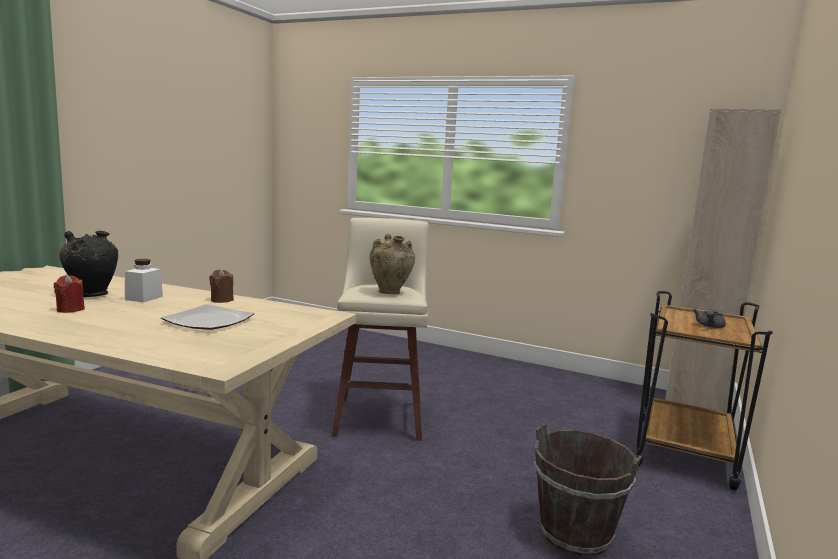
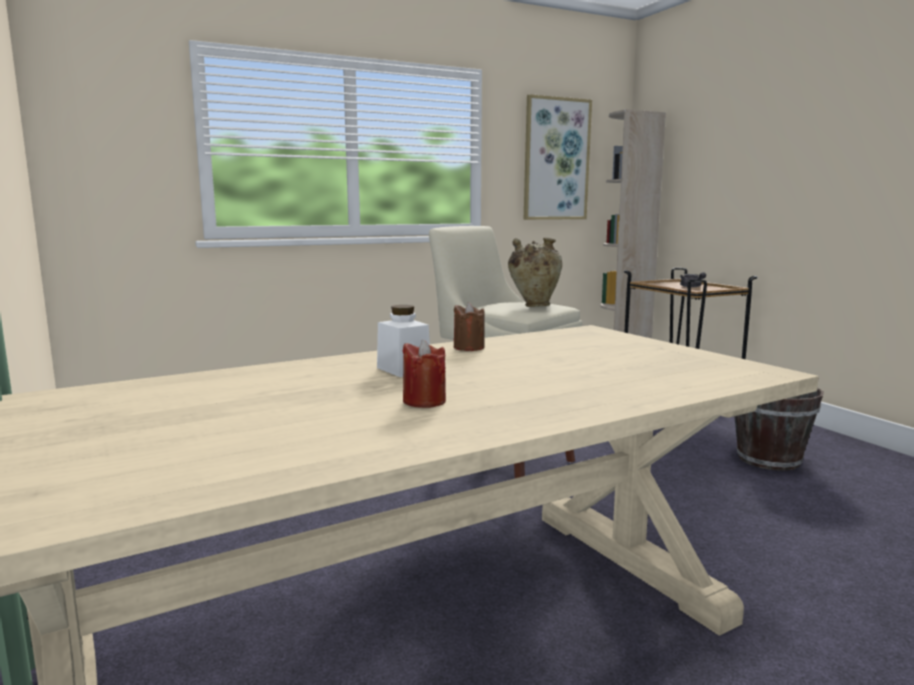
camera: 50 degrees left, 0 degrees up
black vase [60,231,118,297] -> none
plate [161,304,254,330] -> none
none -> picture [524,94,592,220]

